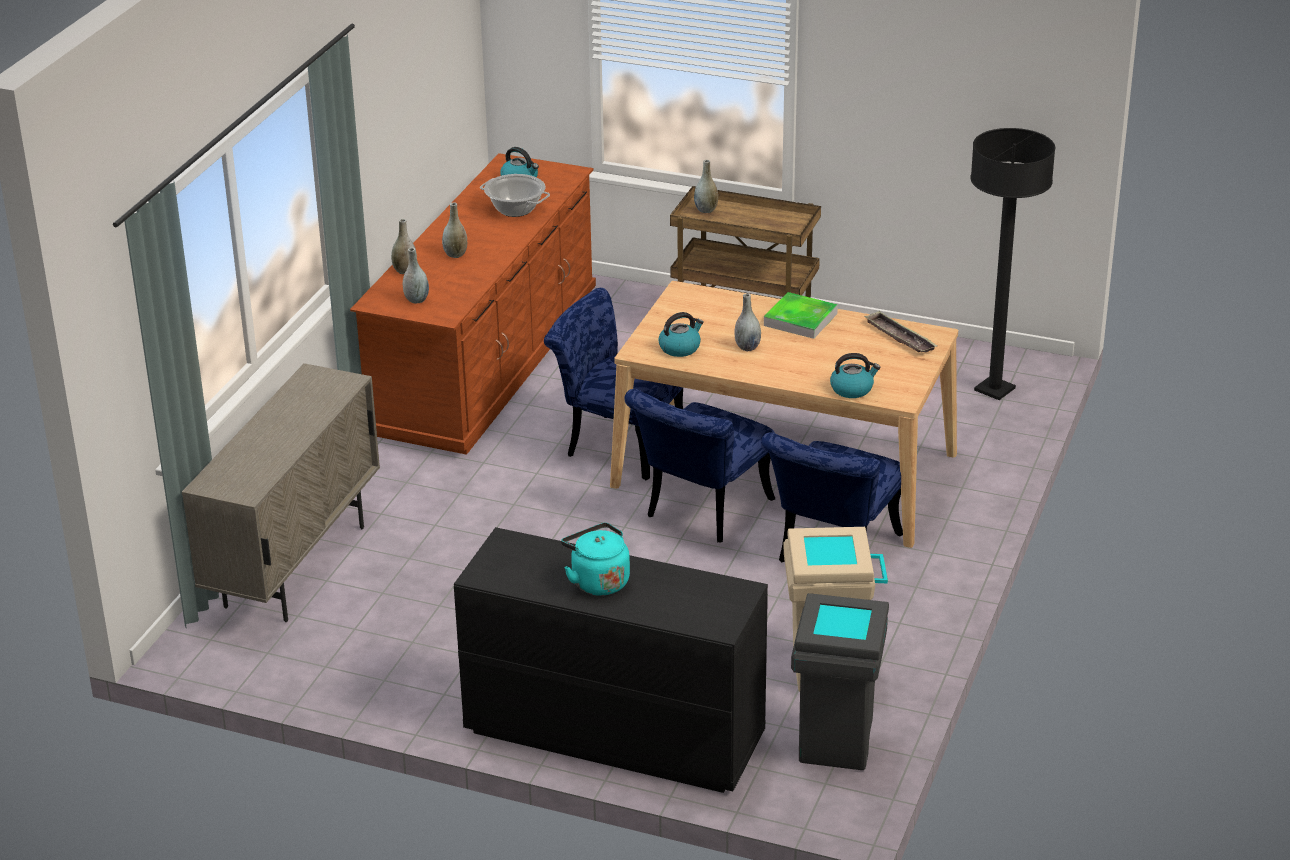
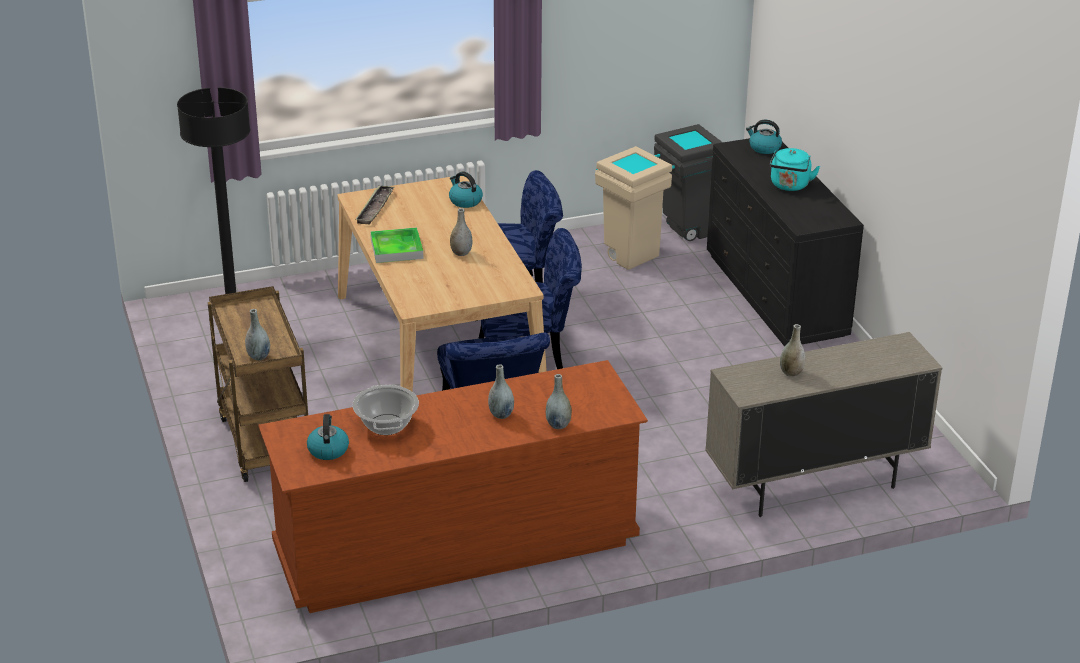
camera: 130 degrees left, 0 degrees up
grey vase [403,248,429,304] -> grey vase moved to [780,324,805,377]
kettle [658,312,704,357] -> kettle moved to [746,120,782,154]

